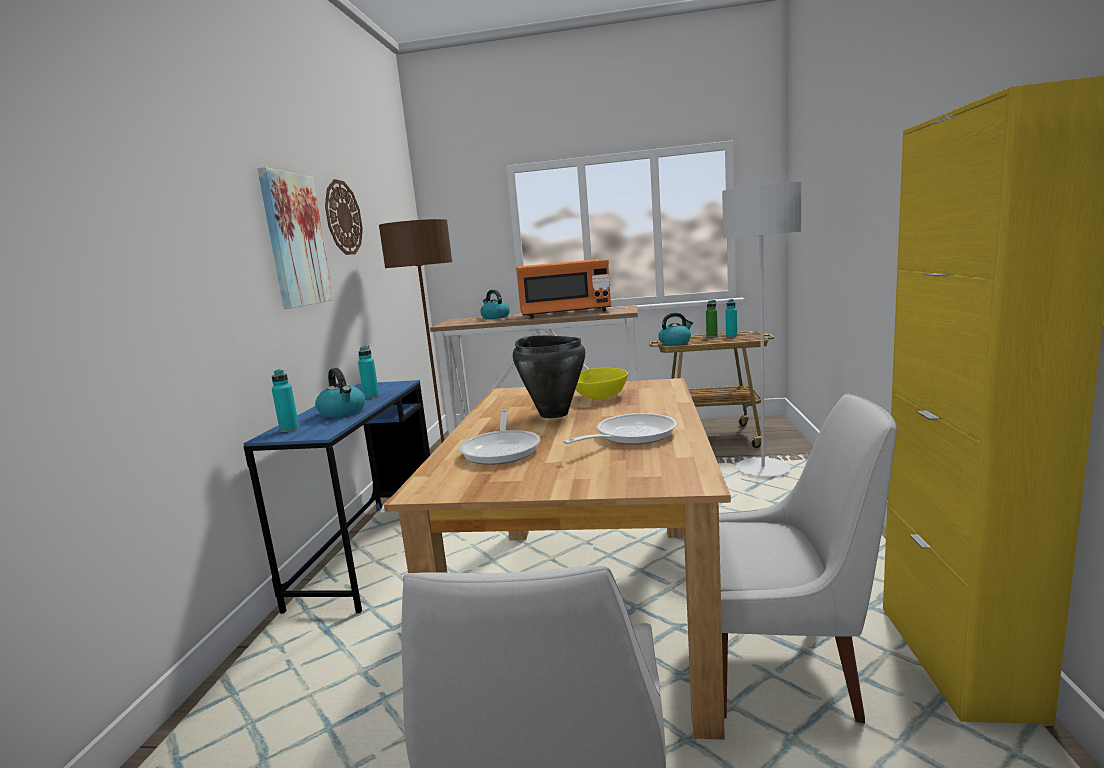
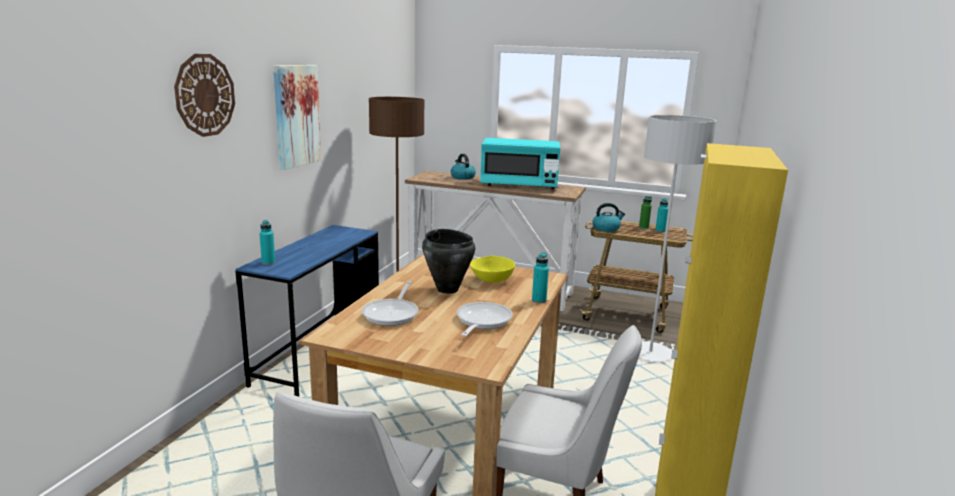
camera: 10 degrees right, 5 degrees up
kettle [315,368,365,418] -> none
wall clock [325,179,363,255] -> wall clock moved to [174,54,235,137]
turquoise bottle [358,345,379,399] -> turquoise bottle moved to [532,252,549,303]
orange microwave [516,259,611,318] -> turquoise microwave [480,138,560,190]
frying pan [563,413,677,445] -> frying pan turned 45 degrees counterclockwise [456,302,513,337]

